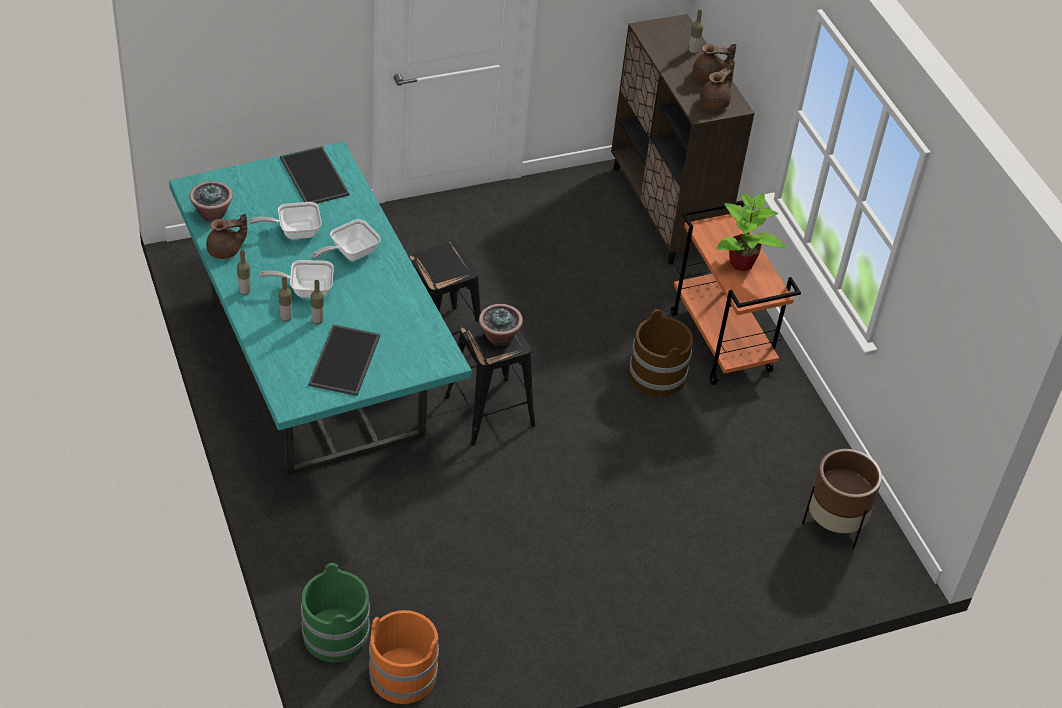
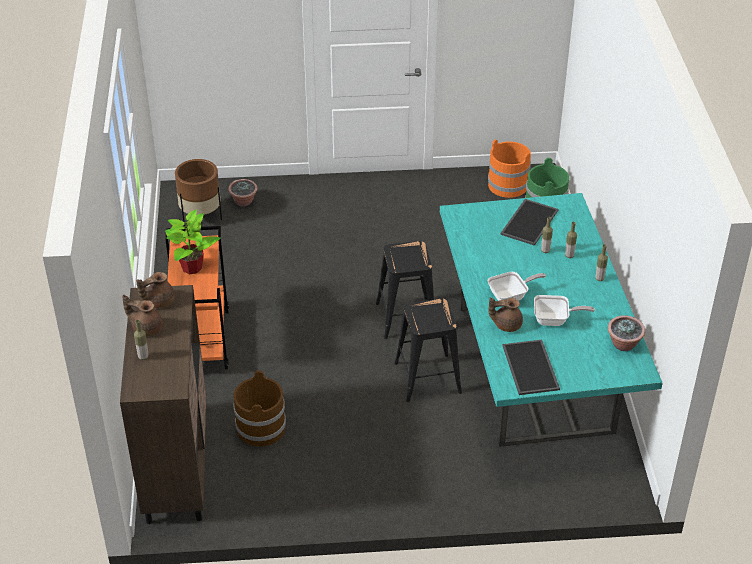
camera: 160 degrees left, 5 degrees down
brown teapot [206,213,247,259] -> brown teapot moved to [489,298,523,332]
frying pan [259,260,334,298] -> none
potted plant [479,304,523,346] -> potted plant moved to [228,179,258,207]
brown bucket [629,309,693,397] -> brown bucket moved to [233,370,286,447]

